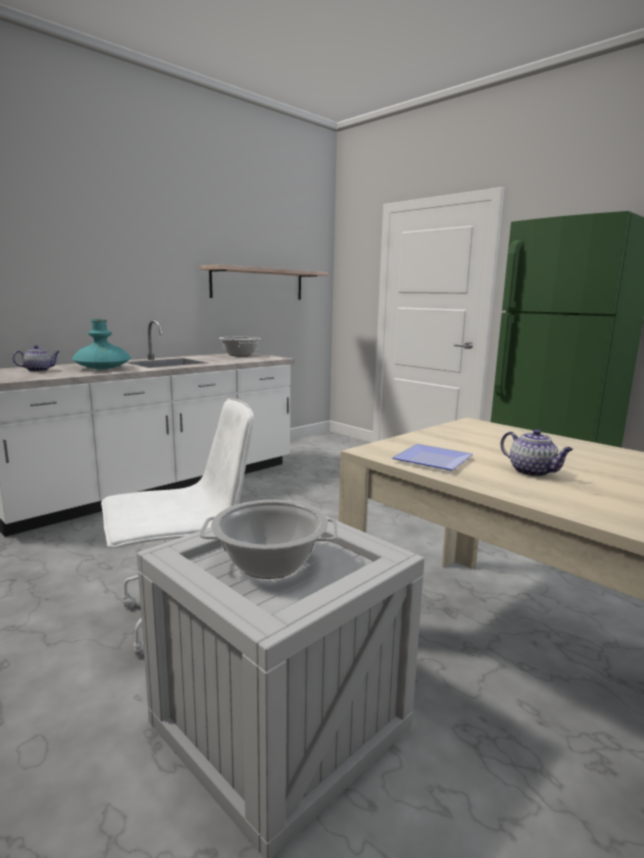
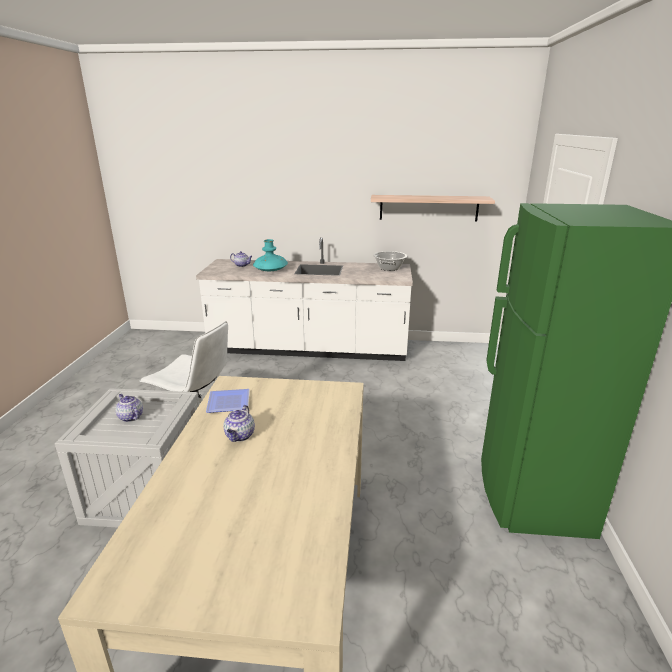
camera: 50 degrees right, 10 degrees up
cooking pot [199,500,338,579] -> teapot [116,394,143,422]

